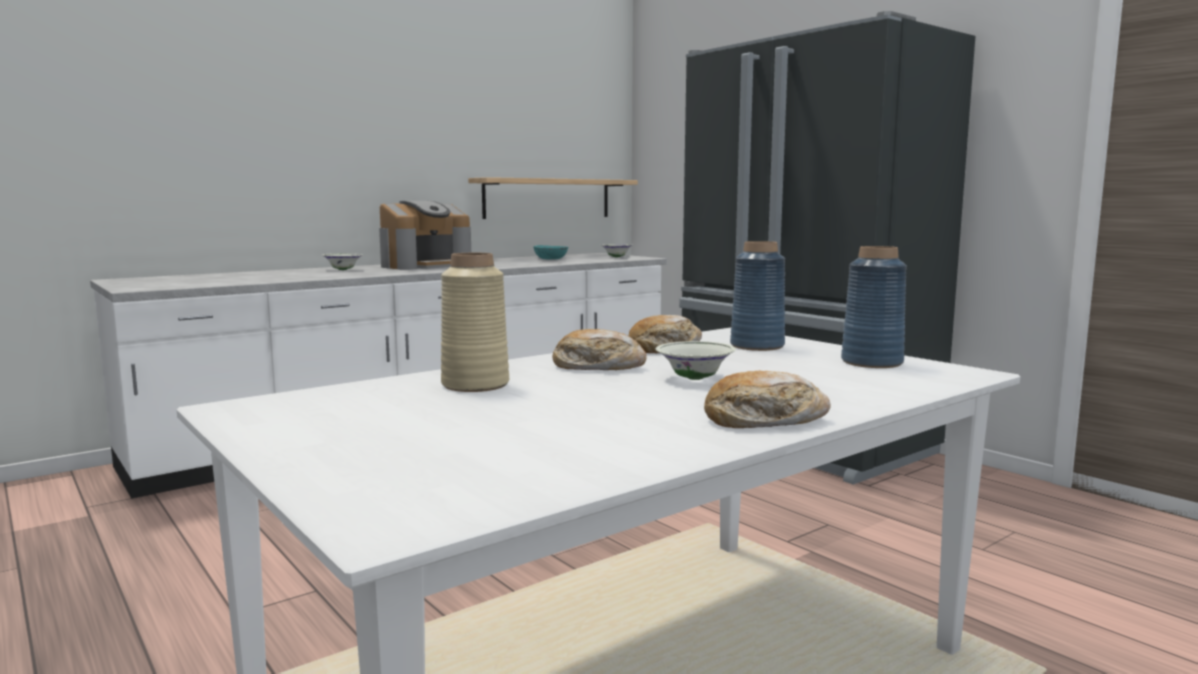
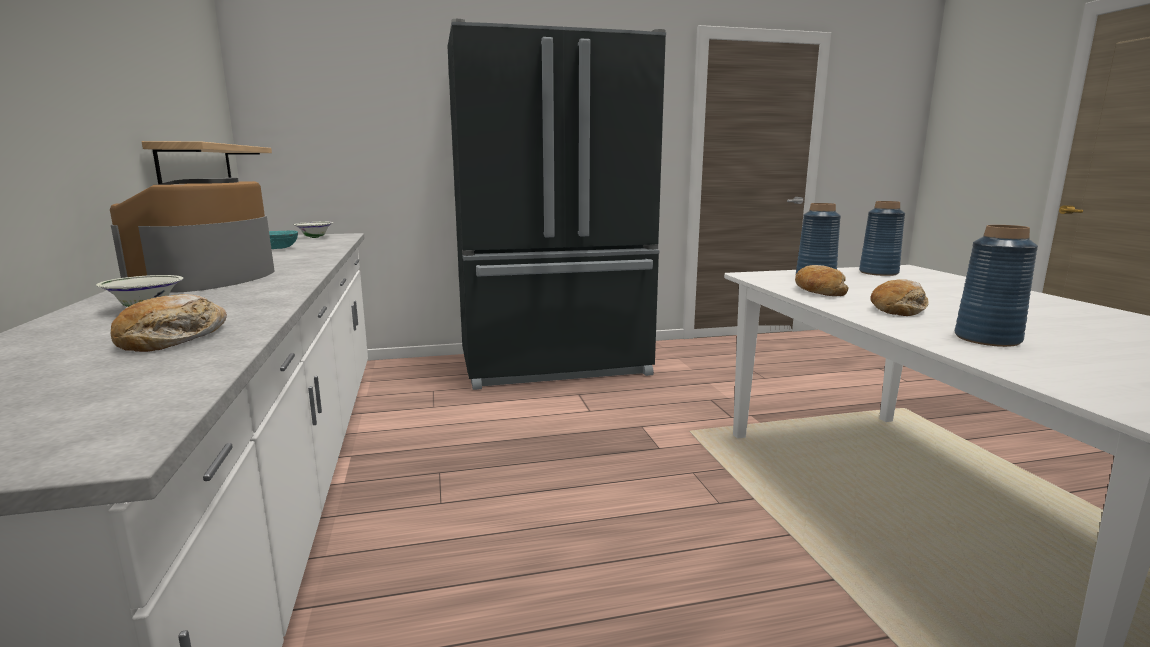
camera: 65 degrees left, 5 degrees up
coffee machine [379,201,471,270] -> coffee machine turned 150 degrees counterclockwise [110,178,275,293]
beige vase [441,253,509,392] -> blue vase [955,225,1038,347]
white bowl [655,341,736,380] -> none
bread [704,370,831,428] -> bread moved to [111,294,227,352]

